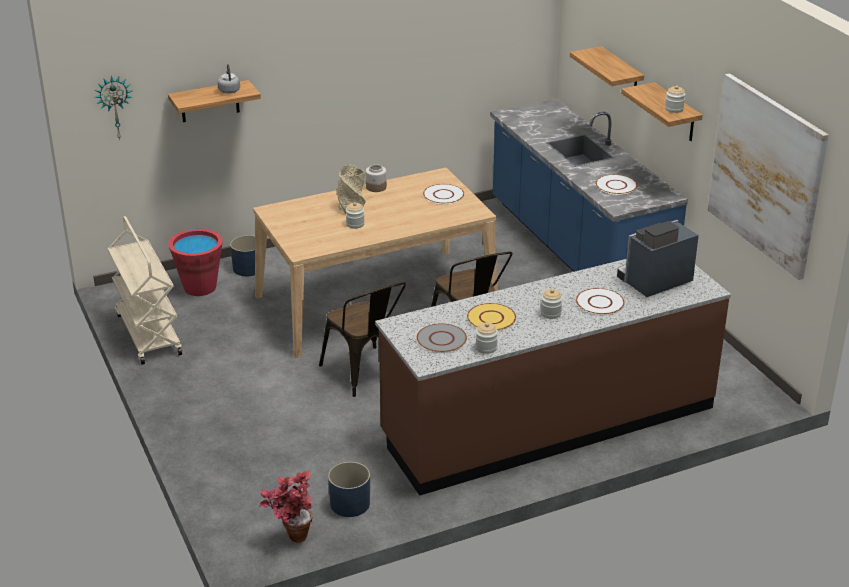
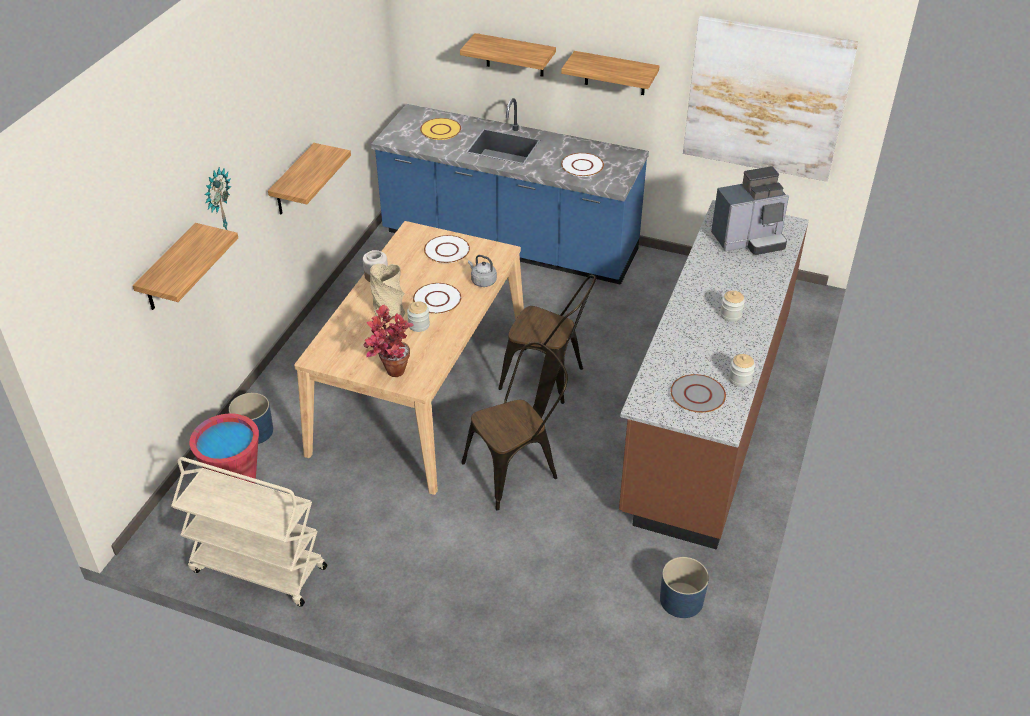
camera: 45 degrees left, 10 degrees up
wall clock [94,76,132,140] -> wall clock moved to [204,167,231,230]
grey kettle [217,64,240,93] -> grey kettle moved to [468,255,497,287]
potted plant [260,471,313,542] -> potted plant moved to [364,305,414,377]
brown chair [319,282,406,397] -> brown chair turned 45 degrees counterclockwise [461,342,568,511]
yellow plate [467,303,516,330] -> yellow plate moved to [420,118,461,140]
white plate [576,288,625,315] -> white plate moved to [413,283,461,314]
coffee machine [617,220,699,297] -> coffee machine turned 120 degrees counterclockwise [711,166,789,255]
jar [665,85,686,113] -> none
none -> shelf [268,143,351,215]

